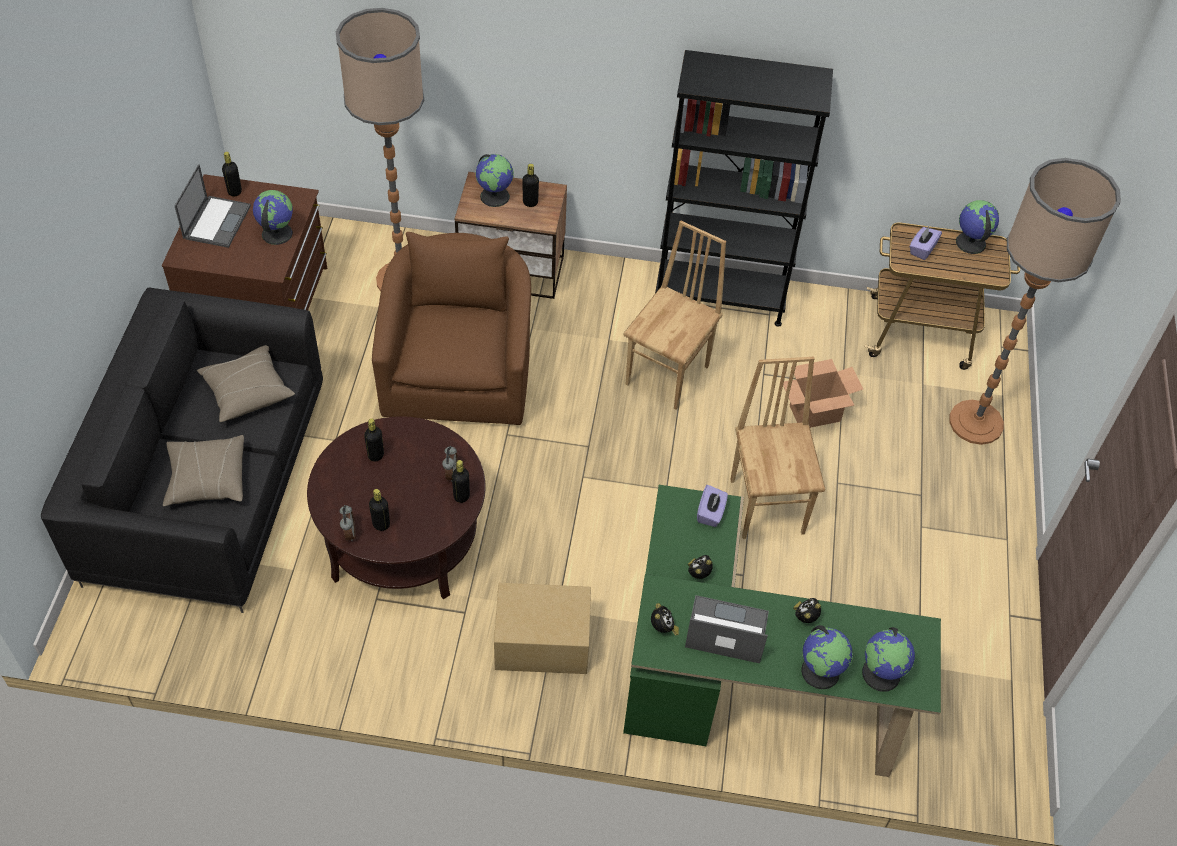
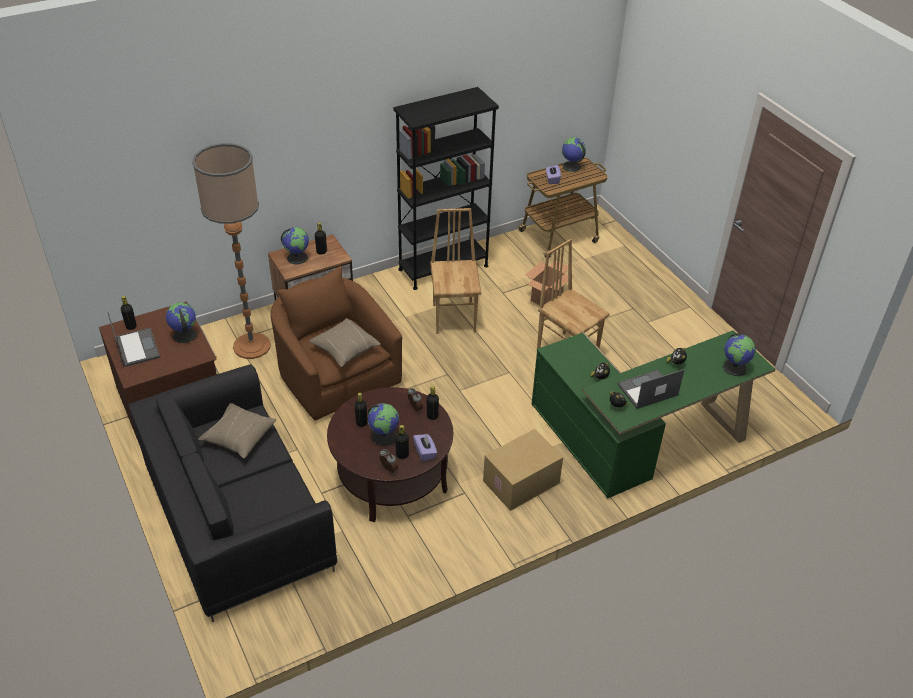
camera: 35 degrees left, 10 degrees down
beige pillow [163,435,244,506] -> beige pillow moved to [309,318,381,367]
purple tissue box [697,485,728,527] -> purple tissue box moved to [413,434,437,461]
globe [801,625,853,689] -> globe moved to [368,403,399,446]
floor lamp [949,158,1121,445] -> none

